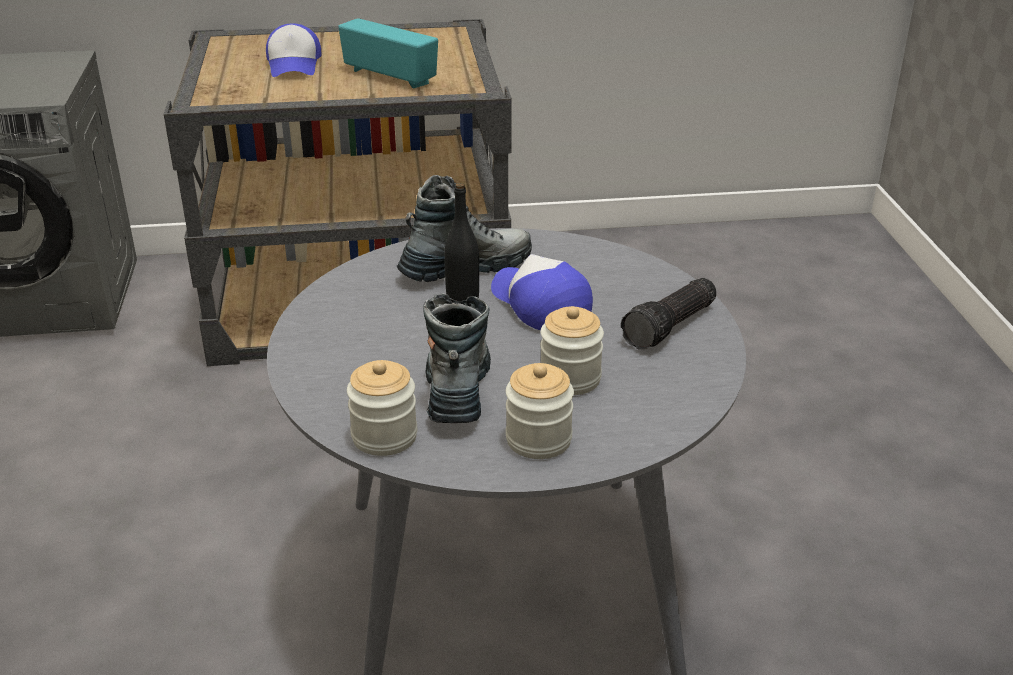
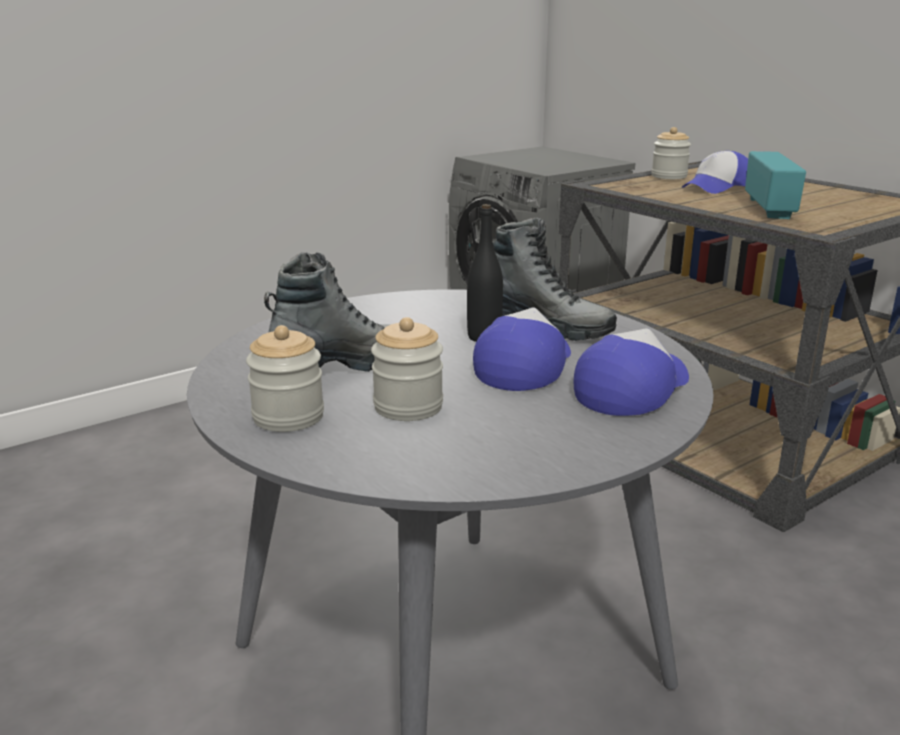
camera: 60 degrees right, 10 degrees down
jar [347,360,417,456] -> jar moved to [651,127,691,179]
flashlight [621,278,717,350] -> none
none -> cap [574,328,689,416]

